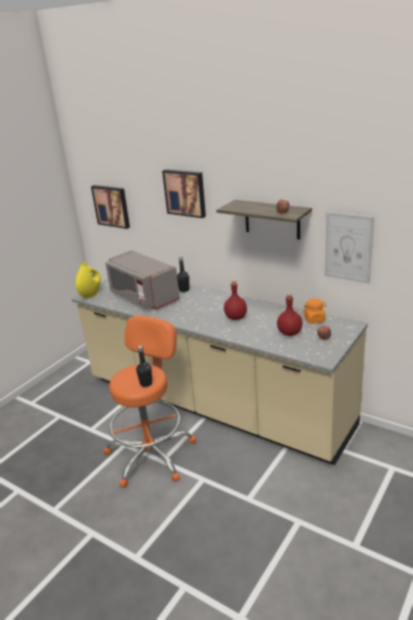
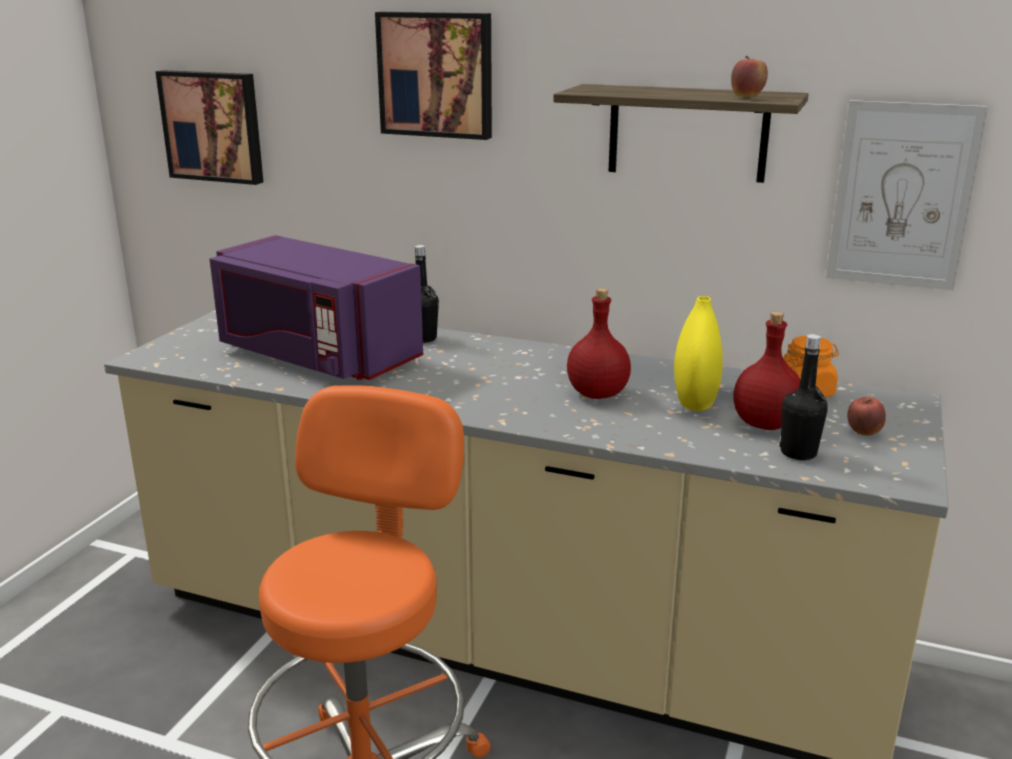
camera: 15 degrees left, 5 degrees down
yellow vase [75,262,101,298] -> yellow vase moved to [674,296,723,411]
grey microwave [105,250,180,309] -> purple microwave [210,235,423,380]
black bottle [136,346,152,387] -> black bottle moved to [779,334,828,460]

